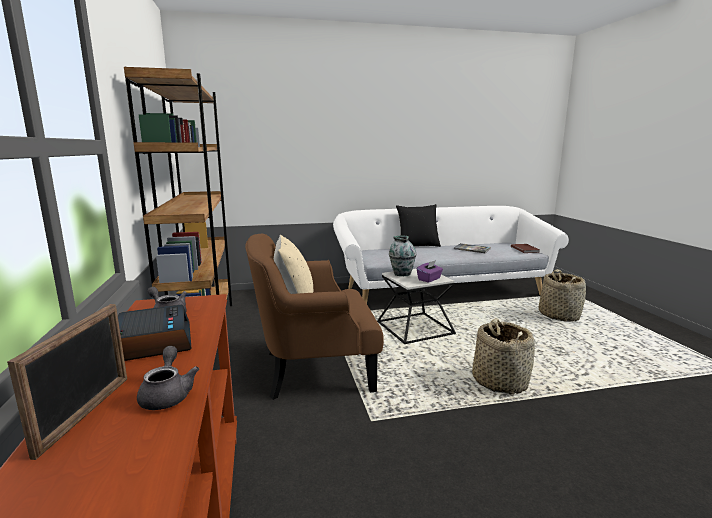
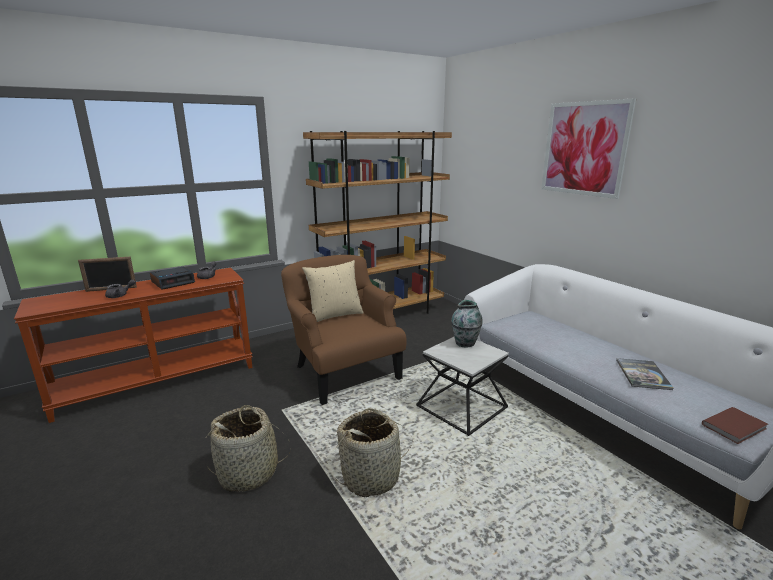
camera: 70 degrees right, 5 degrees up
black pillow [396,204,441,247] -> none
purple tissue box [417,260,443,283] -> none
basket [539,269,586,322] -> basket moved to [205,405,291,492]
none -> picture [541,98,636,199]

